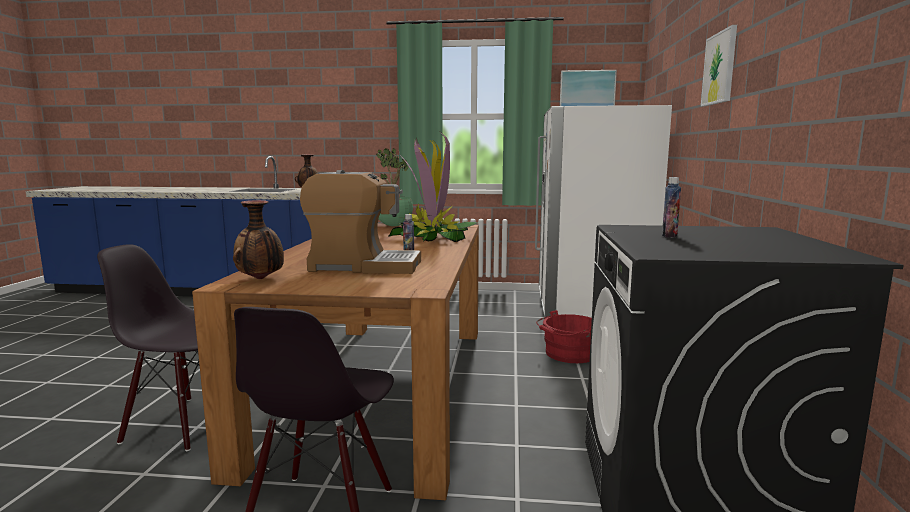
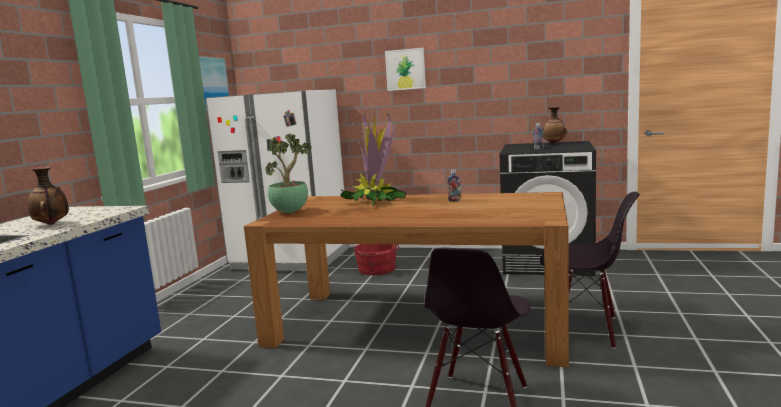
camera: 80 degrees left, 0 degrees up
vase [233,200,284,279] -> vase moved to [542,107,567,144]
coffee machine [300,170,421,274] -> none

